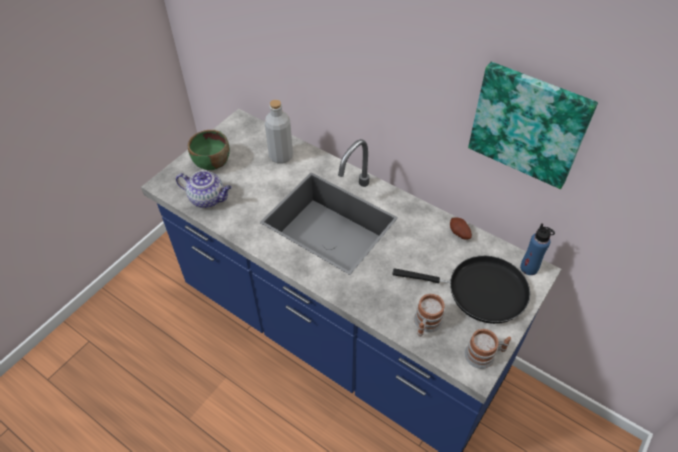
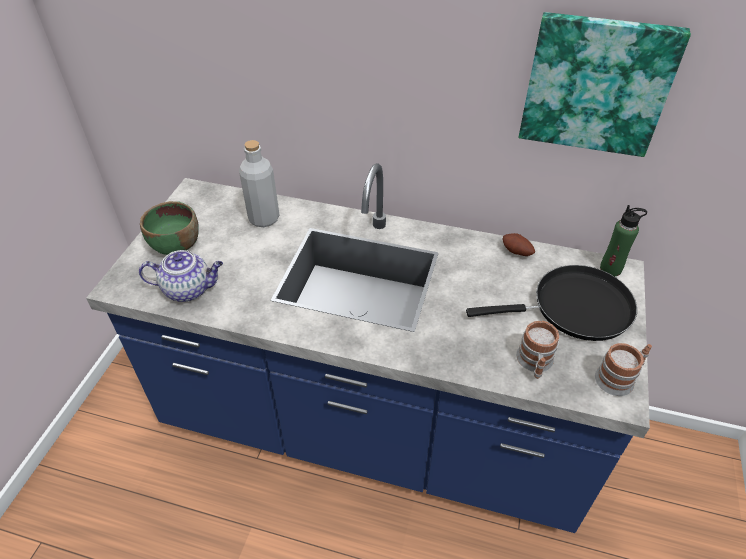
camera: 20 degrees left, 5 degrees down
blue bottle [520,223,555,275] -> green bottle [600,205,647,276]

